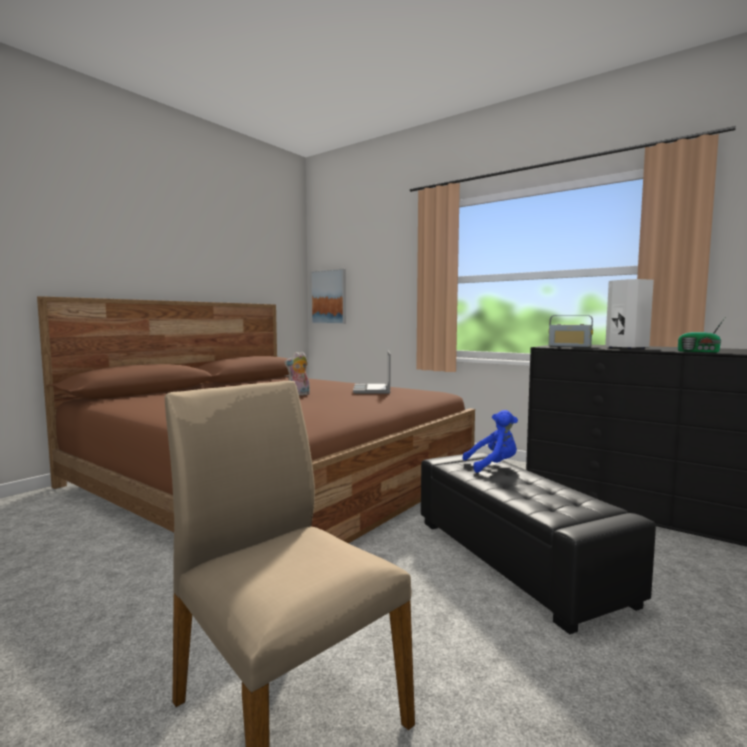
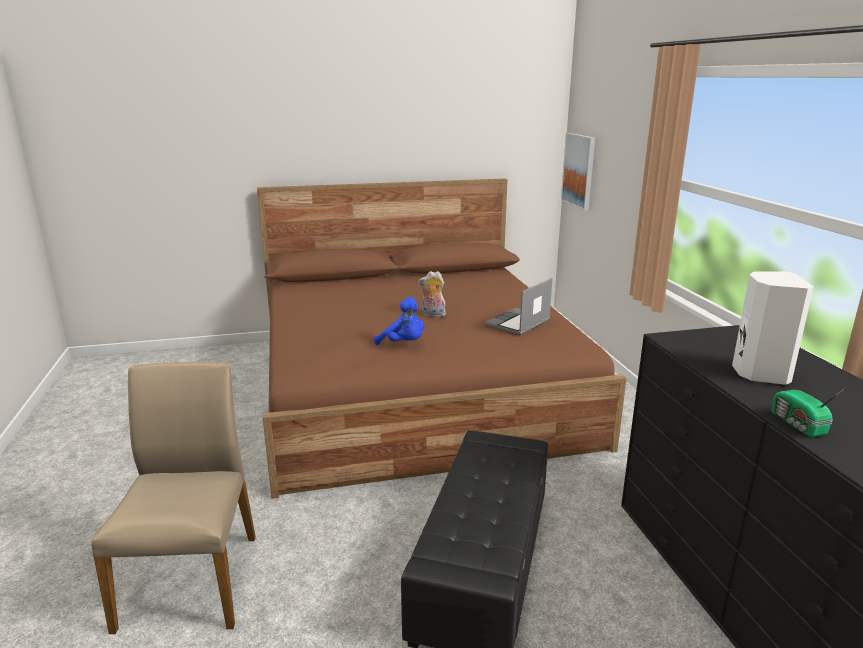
camera: 40 degrees right, 15 degrees up
blue plush toy [462,410,518,473] -> blue plush toy moved to [374,297,424,345]
radio [548,315,593,347] -> none

